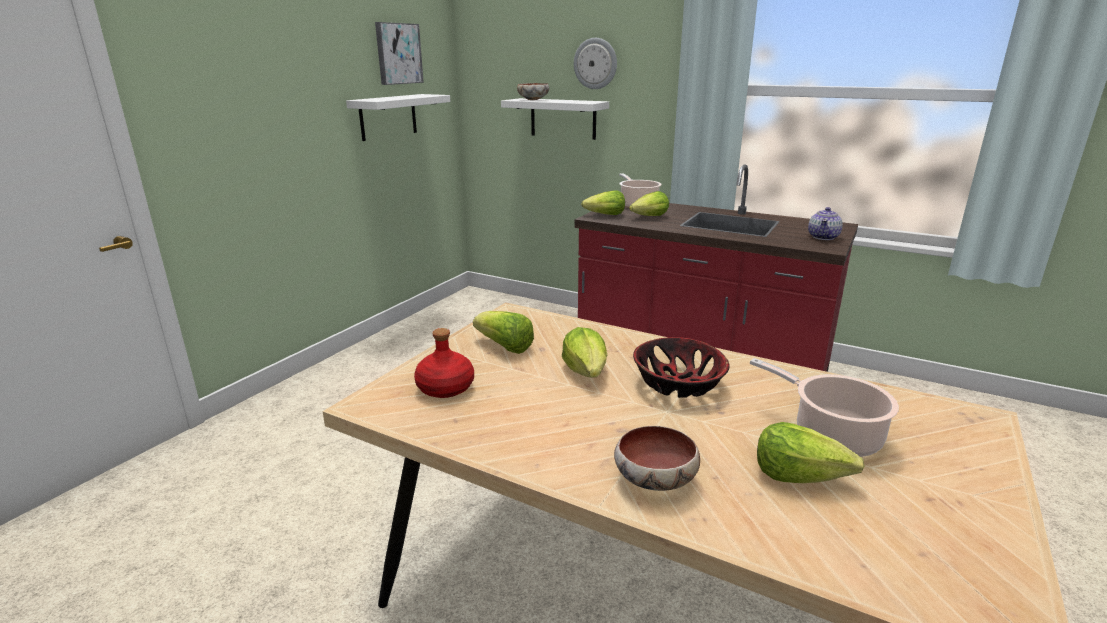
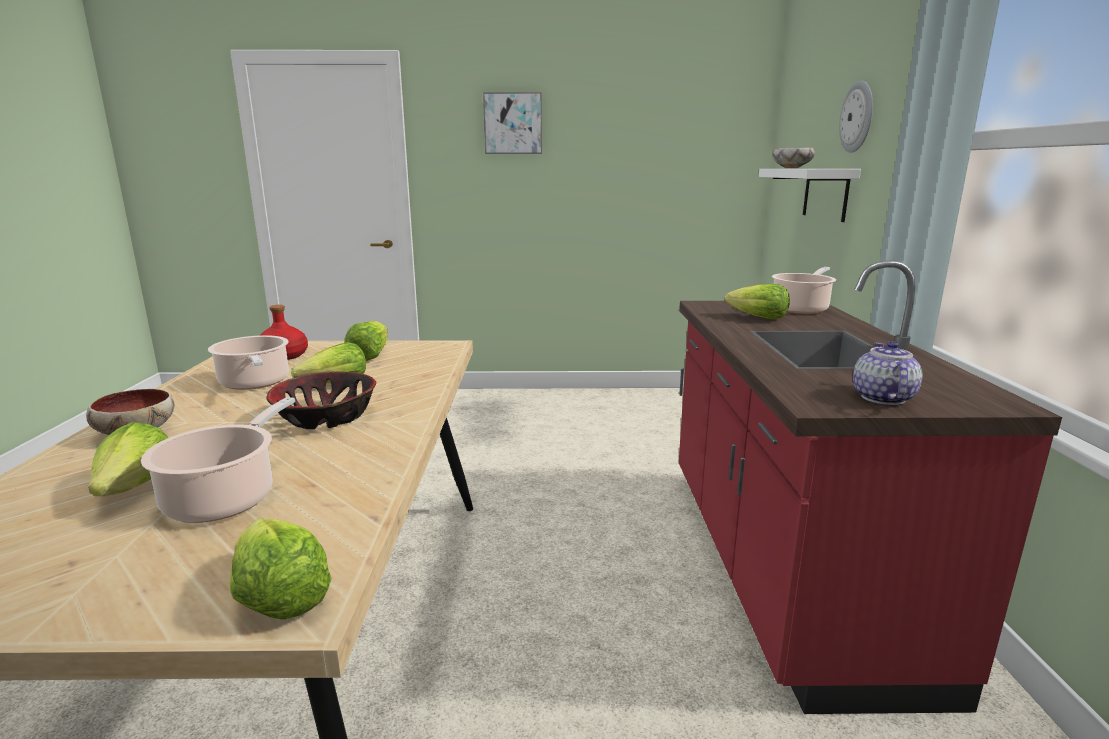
camera: 60 degrees right, 5 degrees down
white shelf [346,94,451,141] -> none
picture [375,22,424,85] -> picture moved to [483,92,542,154]
lettuce [581,190,625,215] -> lettuce moved to [230,518,332,620]
teapot [808,207,843,240] -> teapot turned 105 degrees clockwise [853,341,922,405]
none -> cooking pot [208,335,289,390]

